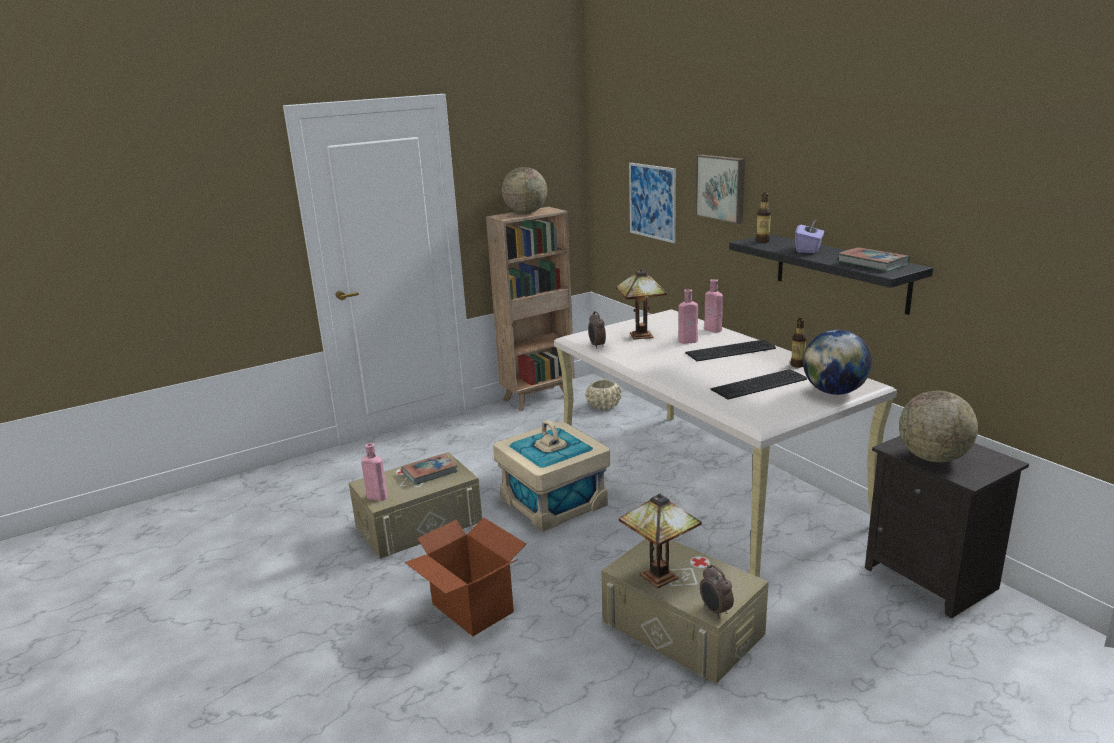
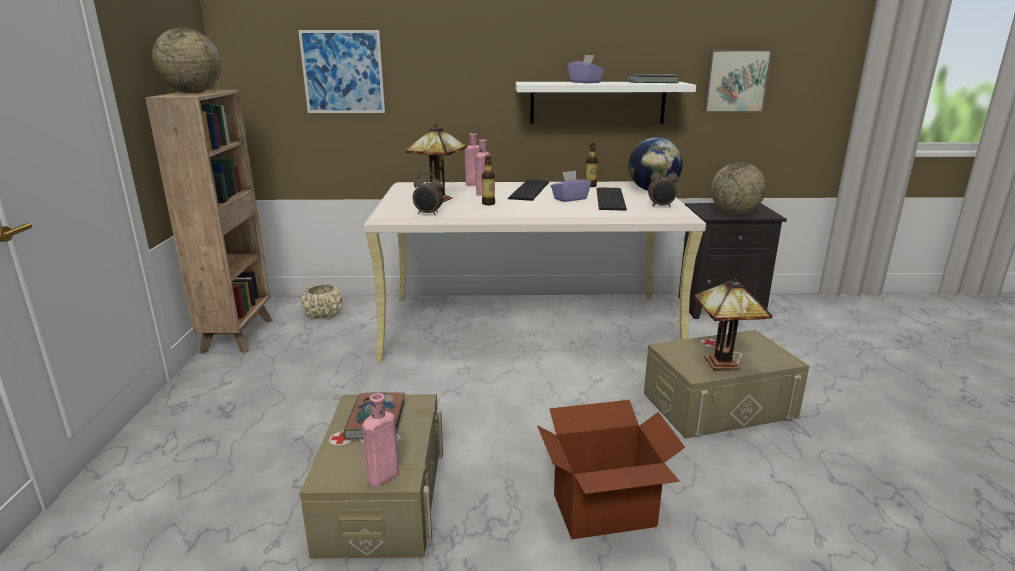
camera: 60 degrees left, 0 degrees up
beige storage box [493,420,610,532] -> none
picture [695,154,745,224] -> picture moved to [703,50,773,112]
alarm clock [700,565,734,619] -> alarm clock moved to [648,168,678,207]
black shelf [729,235,933,315] -> white shelf [515,82,696,124]
bottle [756,193,771,243] -> bottle moved to [482,156,495,205]
none -> purple tissue box [551,170,591,202]

